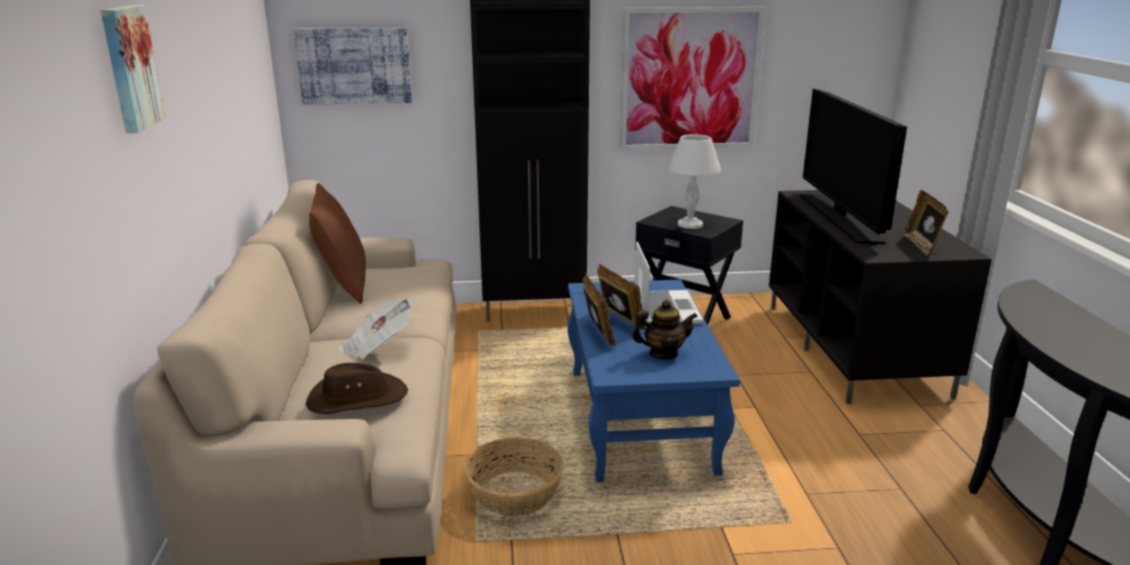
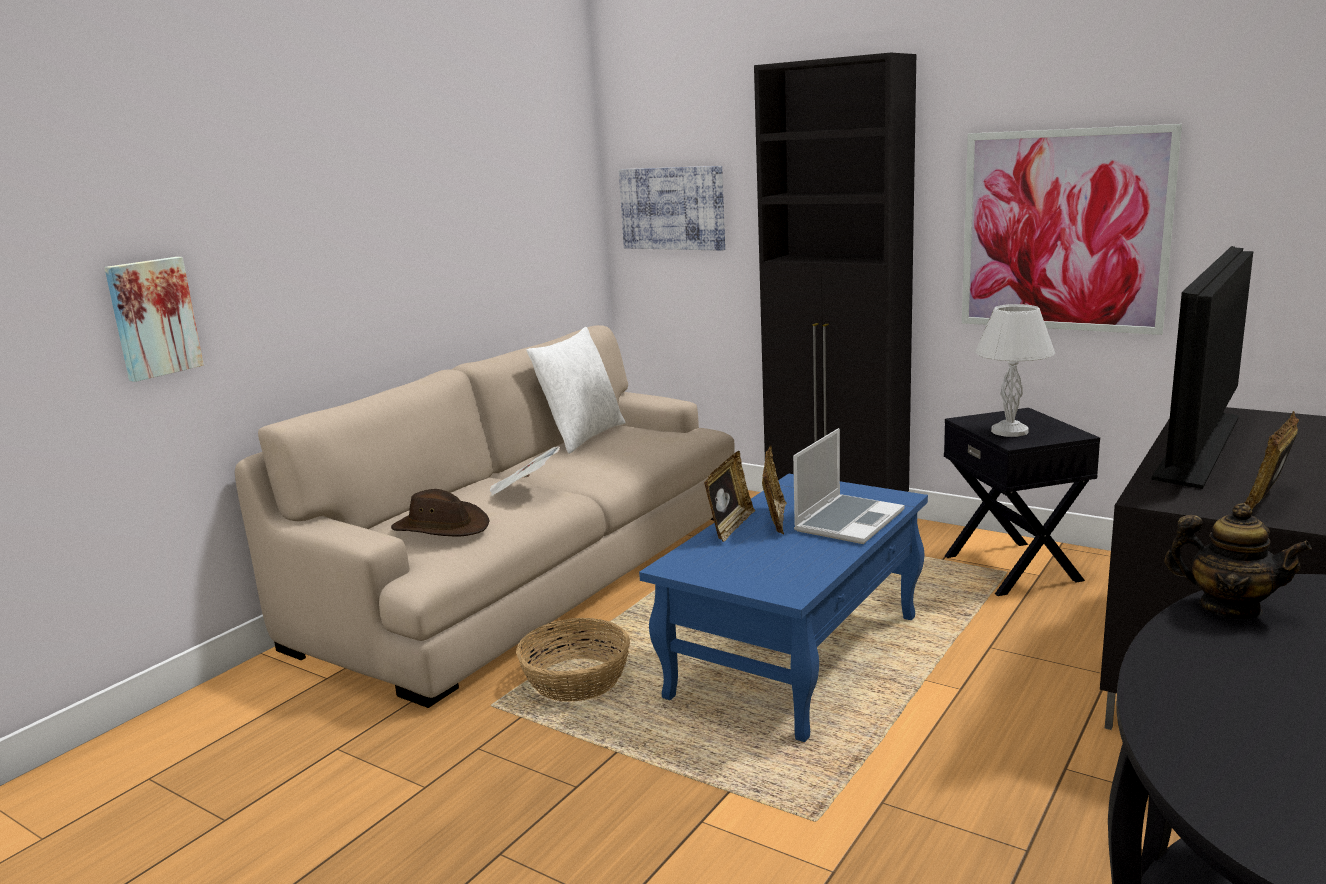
camera: 40 degrees right, 5 degrees down
picture [101,5,166,133] -> picture moved to [104,257,204,382]
brown pillow [309,183,366,304] -> white pillow [527,327,626,454]
teapot [632,299,698,360] -> teapot moved to [1164,503,1312,619]

